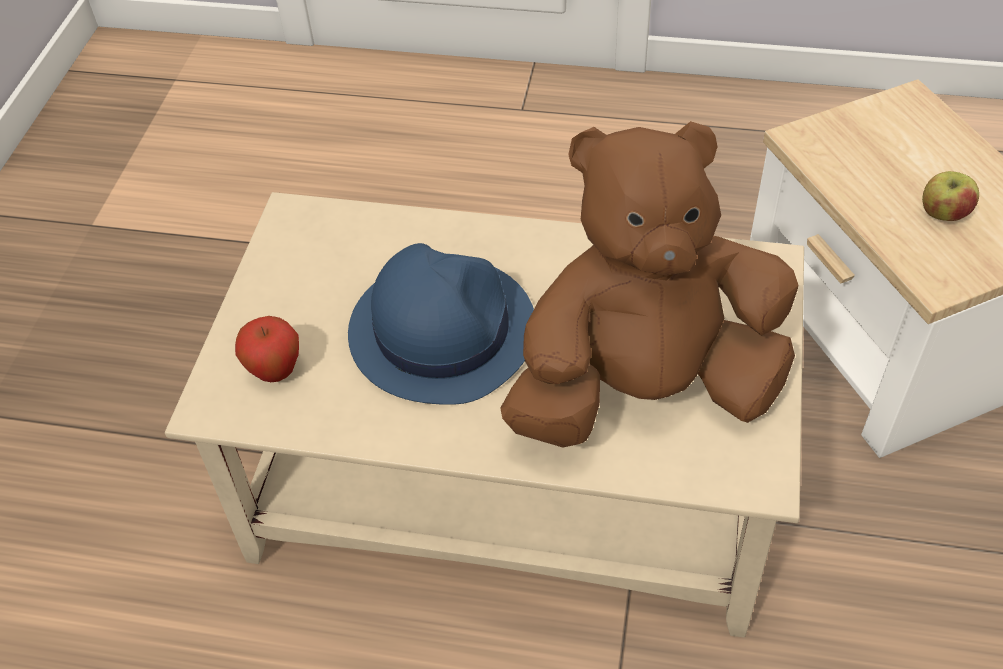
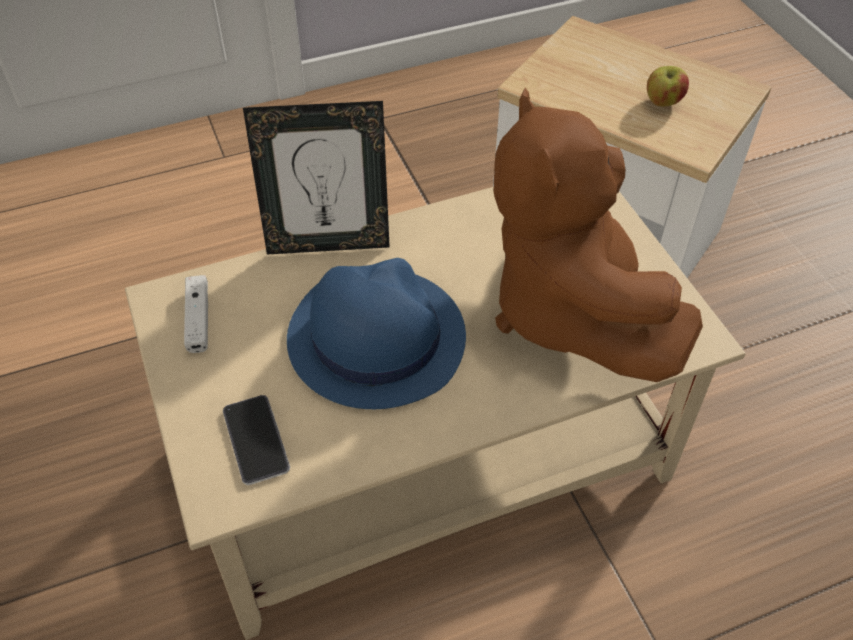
camera: 35 degrees left, 0 degrees up
apple [235,316,299,382] -> phone [223,395,290,485]
brown plush toy [500,121,799,448] -> brown plush toy turned 60 degrees counterclockwise [493,88,703,382]
none -> white game controller [184,275,208,353]
none -> picture frame [243,101,390,255]

